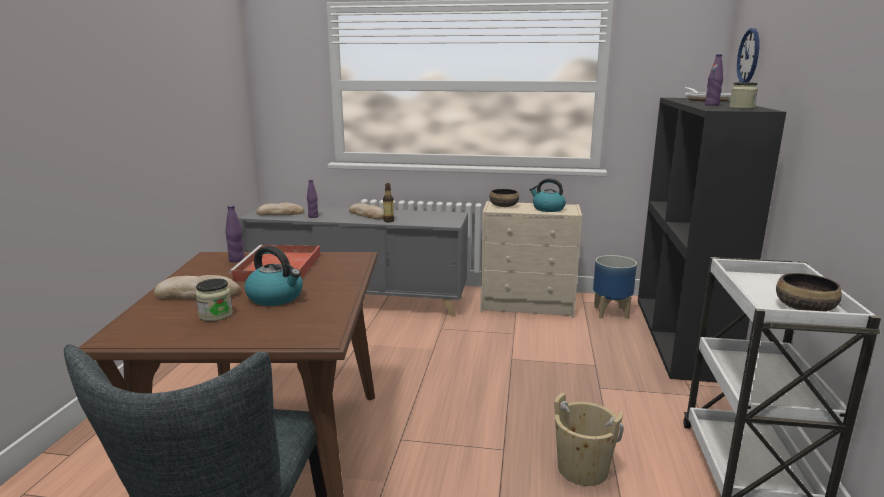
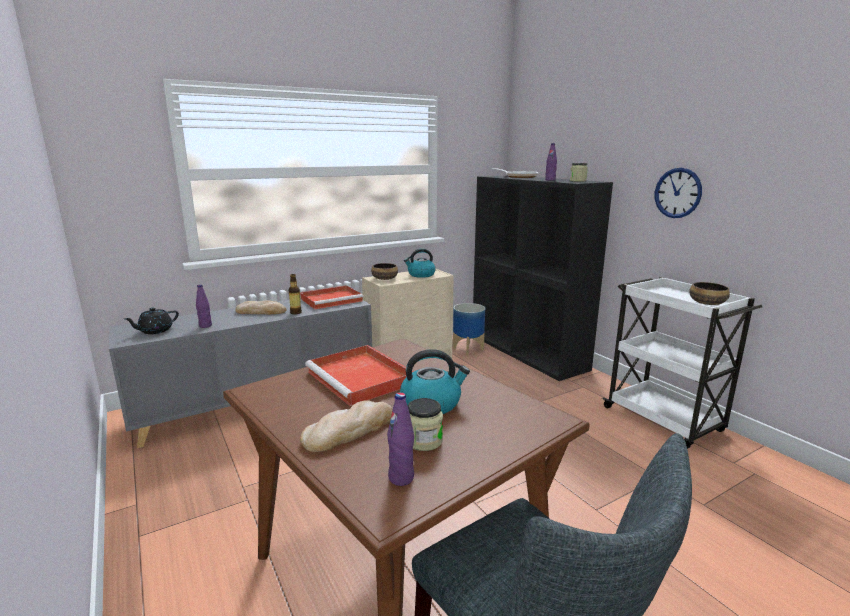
camera: 40 degrees left, 0 degrees up
purple bottle [225,205,245,263] -> purple bottle moved to [387,392,414,486]
bread [256,203,304,215] -> black teapot [124,307,179,334]
beige bucket [554,393,624,486] -> none
wall clock [737,28,759,82] -> wall clock moved to [655,168,702,218]
none -> red tray [300,285,363,309]

